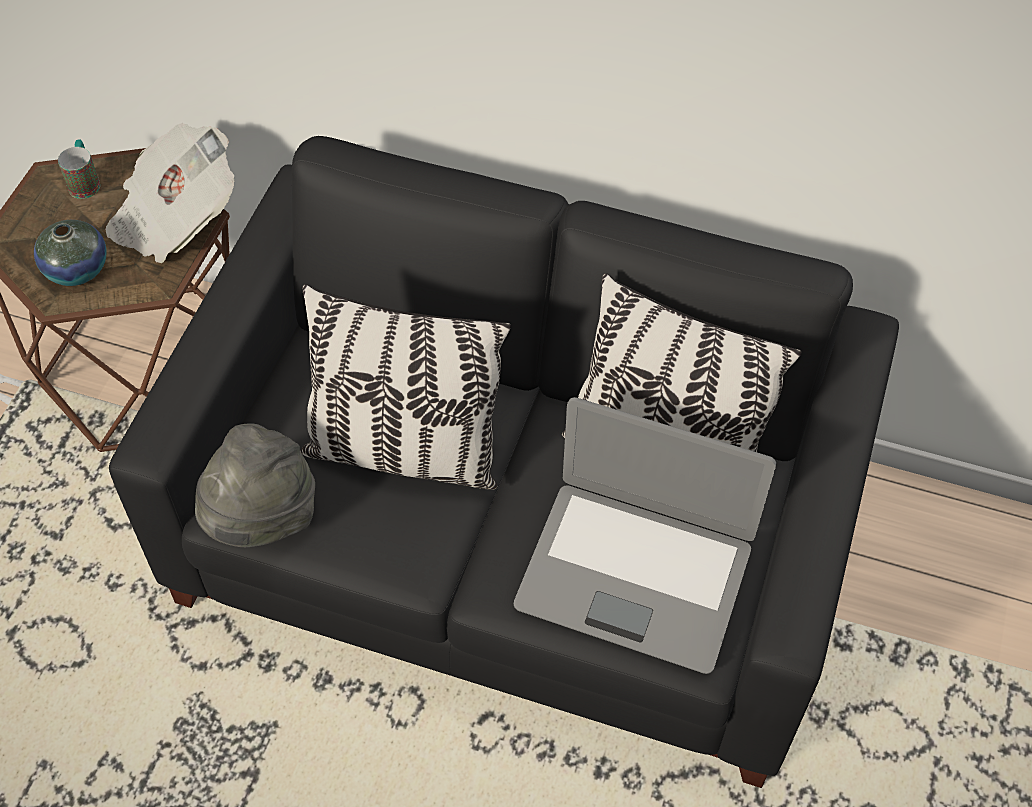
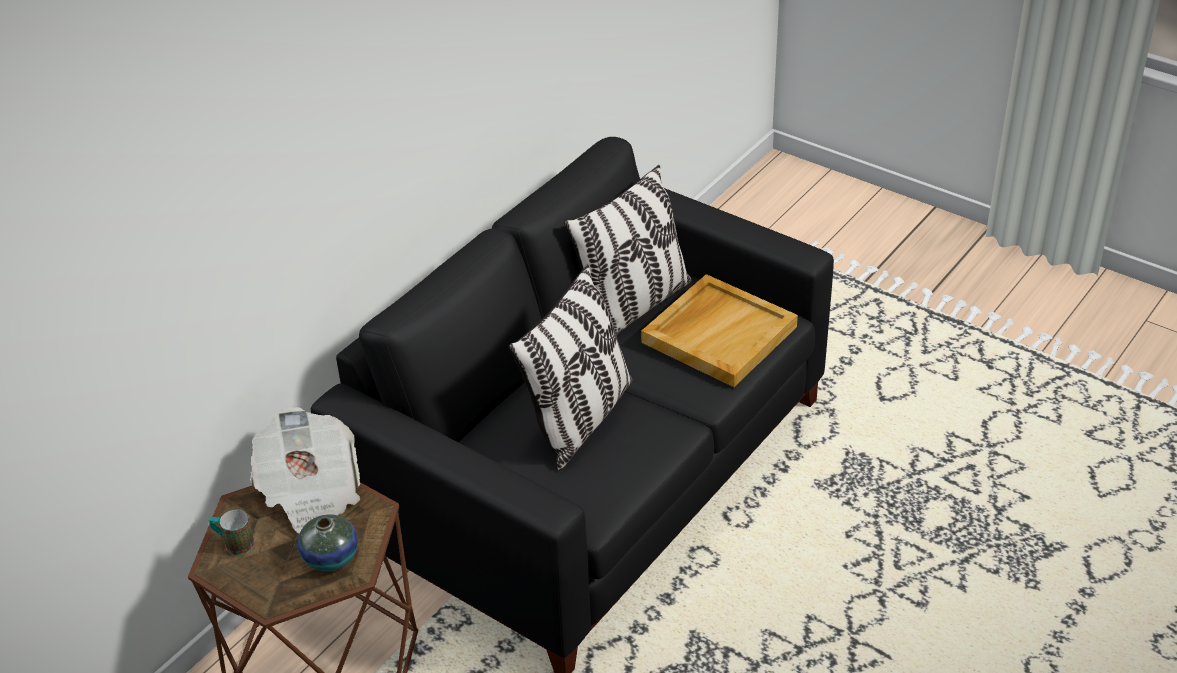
camera: 70 degrees left, 15 degrees down
grey hat [195,424,315,547] -> none
laptop [514,397,776,674] -> beige tray [641,274,798,387]

